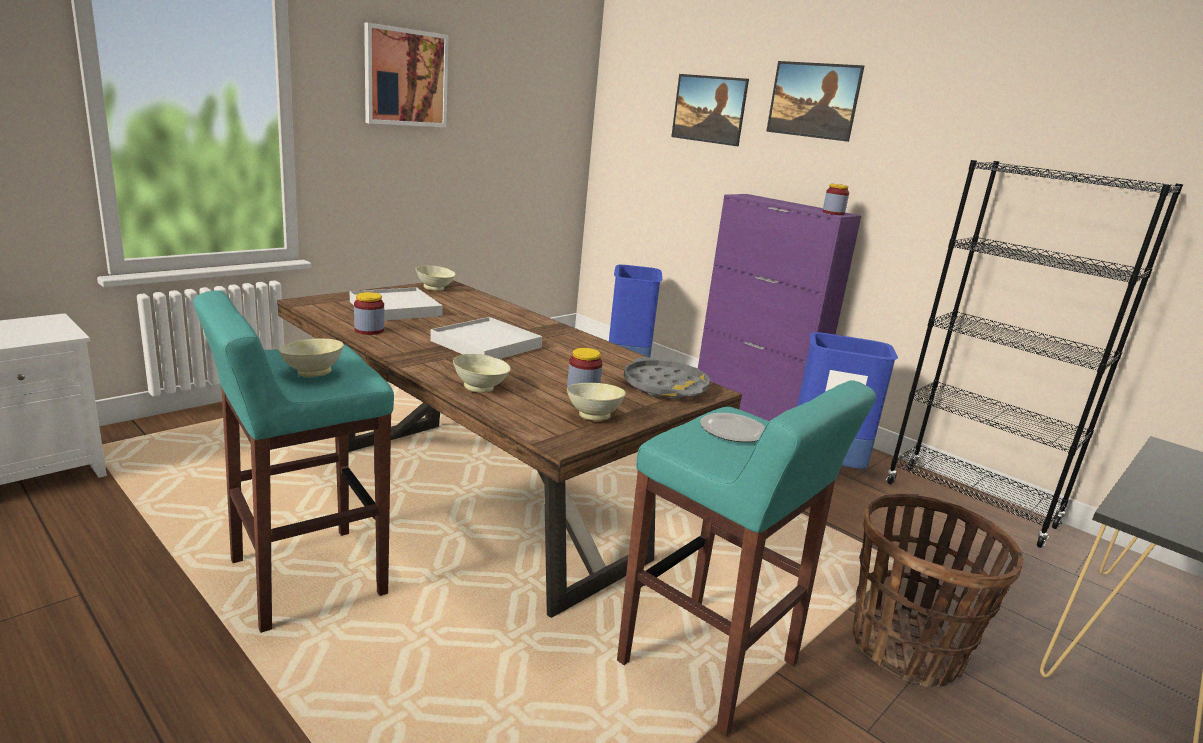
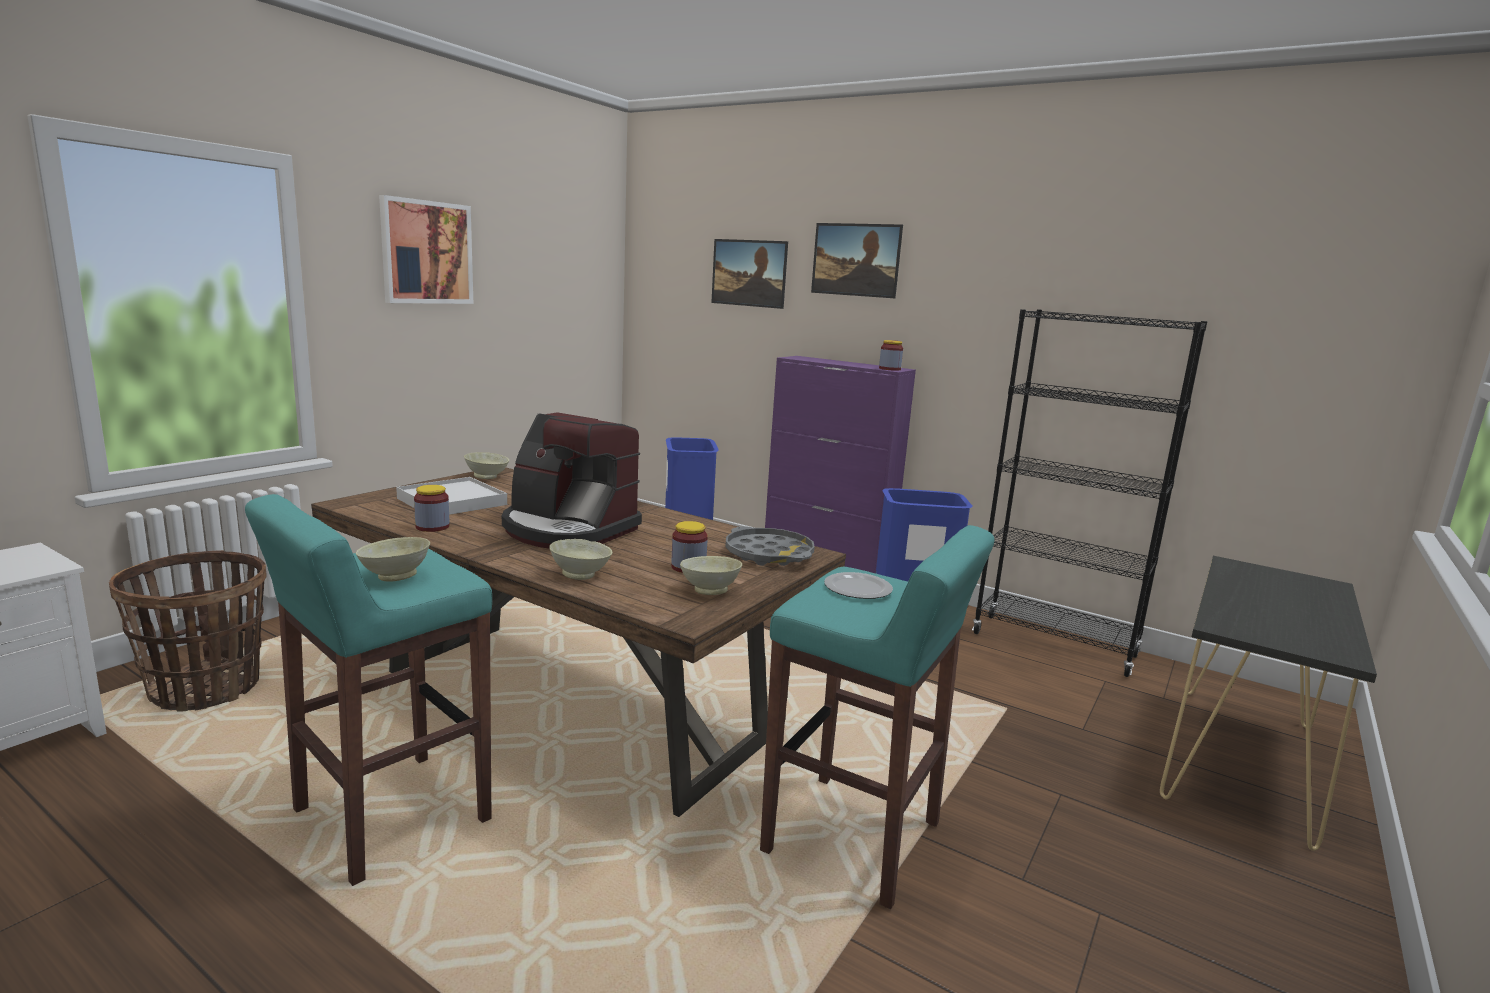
camera: 10 degrees left, 5 degrees down
white tray [430,317,543,359] -> coffee machine [502,412,642,549]
basket [852,494,1023,687] -> basket moved to [109,550,267,712]

